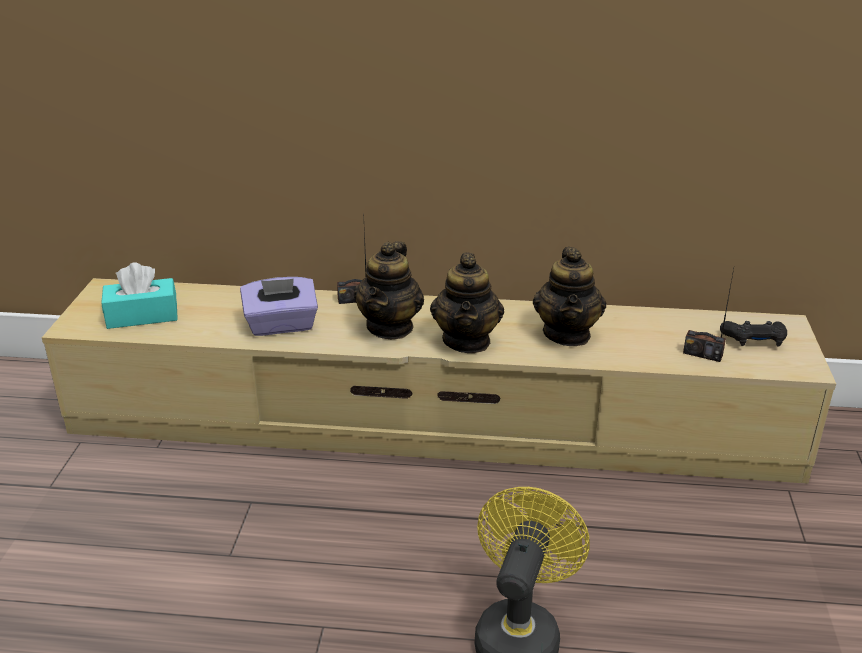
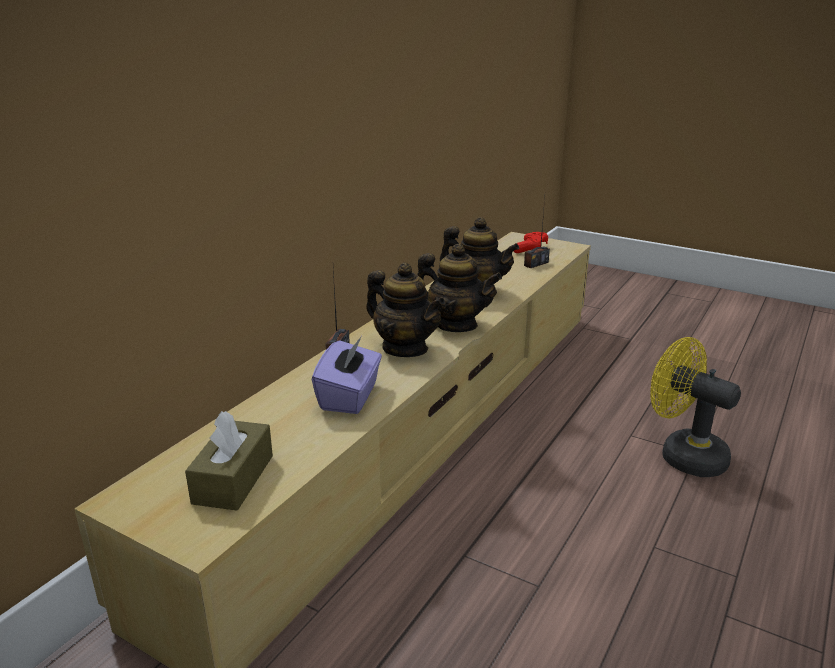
camera: 65 degrees left, 5 degrees down
turquoise tissue box [101,262,178,329] -> brown tissue box [185,411,273,511]
black game controller [720,321,787,347] -> red game controller [514,232,548,253]

